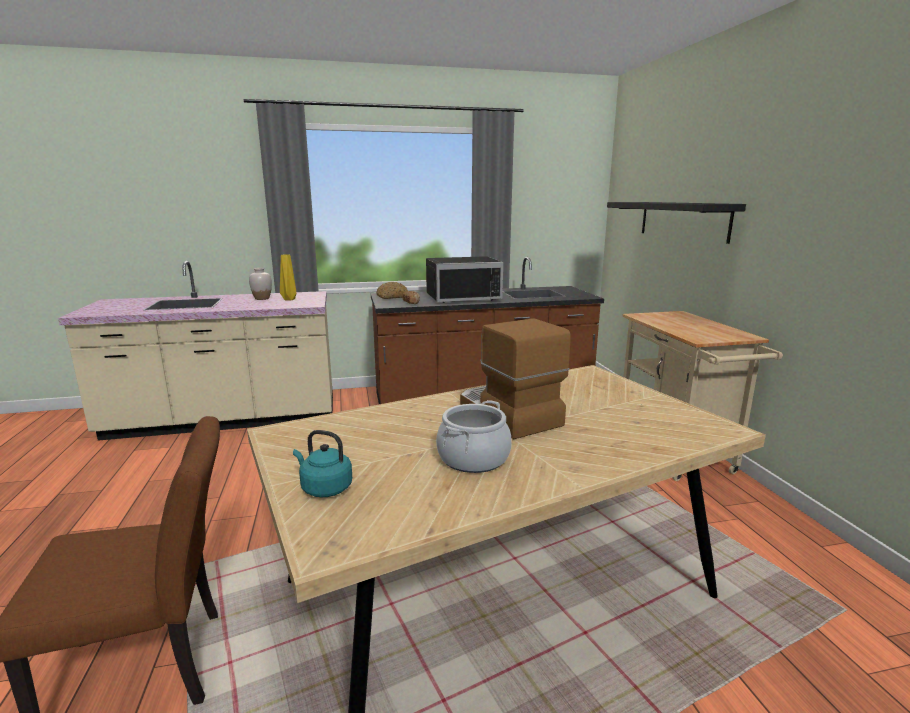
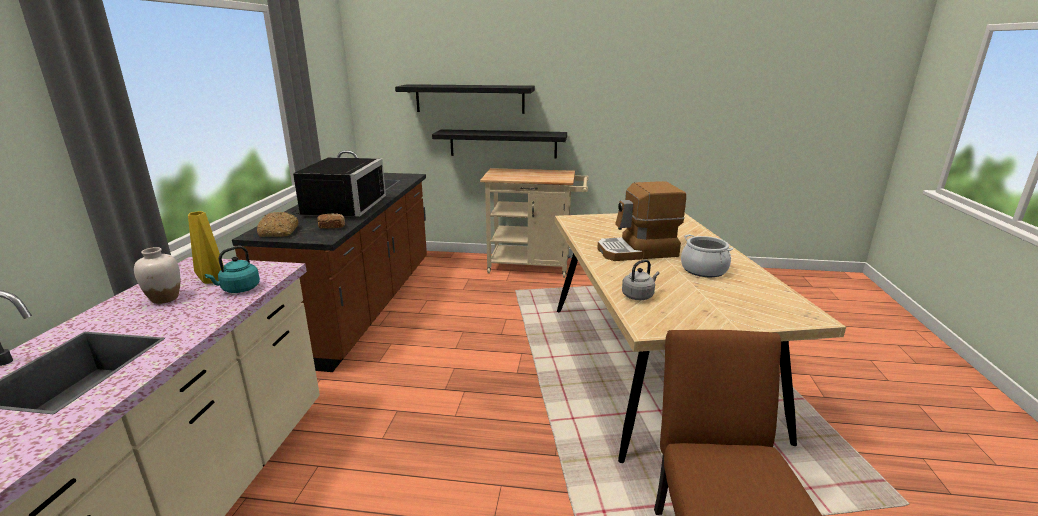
camera: 70 degrees left, 5 degrees up
turquoise kettle [293,430,352,497] -> turquoise kettle moved to [205,246,260,293]
none -> black shelf [432,129,567,159]
none -> grey kettle [622,259,660,300]

